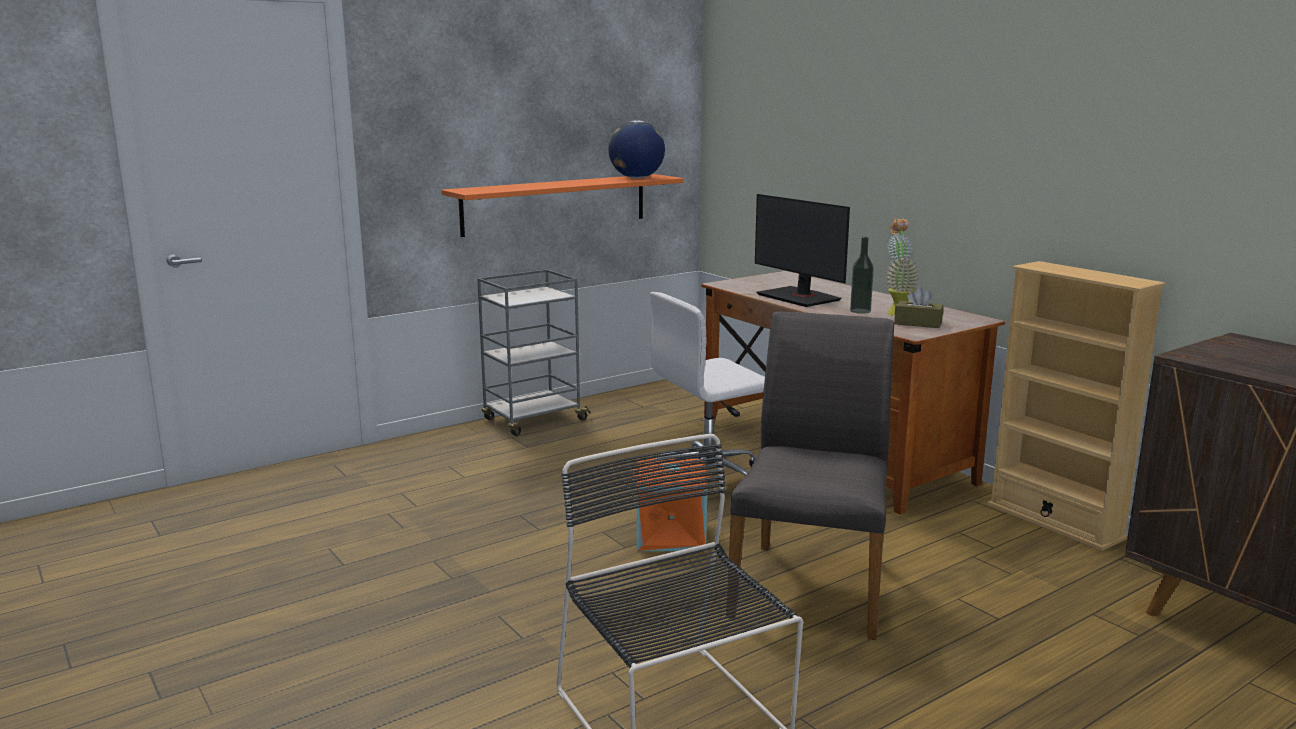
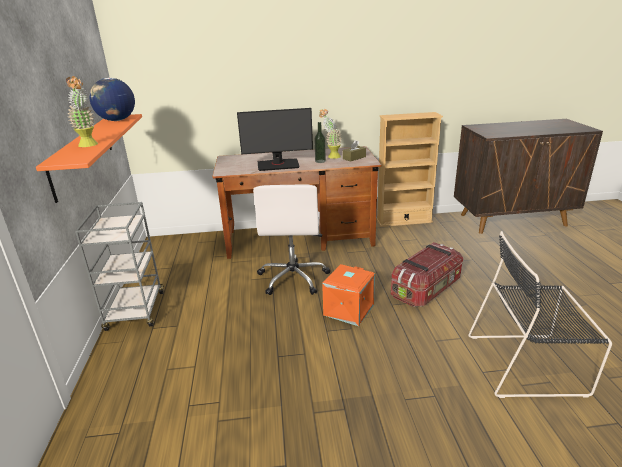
camera: 60 degrees left, 10 degrees up
grey chair [726,311,894,640] -> storage box [391,242,463,307]
none -> potted plant [66,76,98,147]

